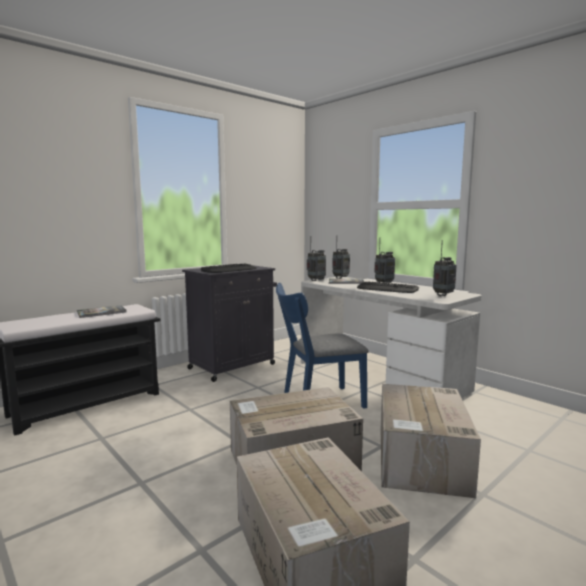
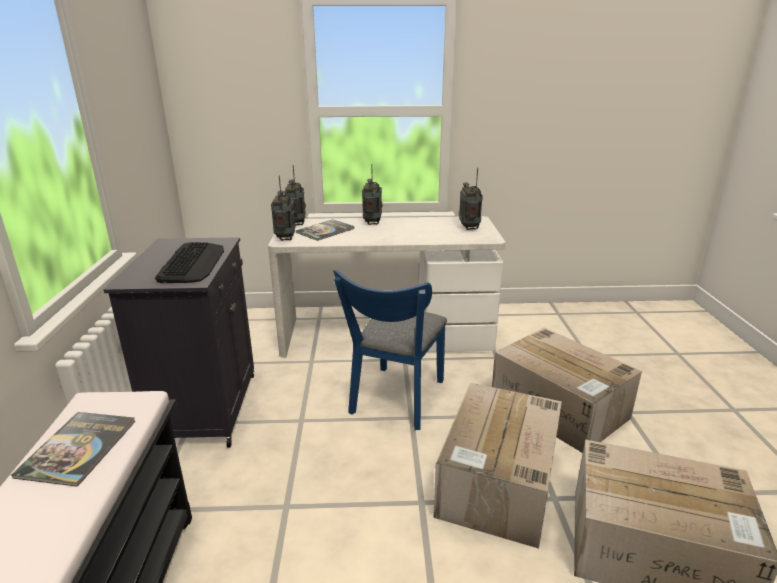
camera: 50 degrees left, 15 degrees up
keyboard [357,282,419,293] -> none

